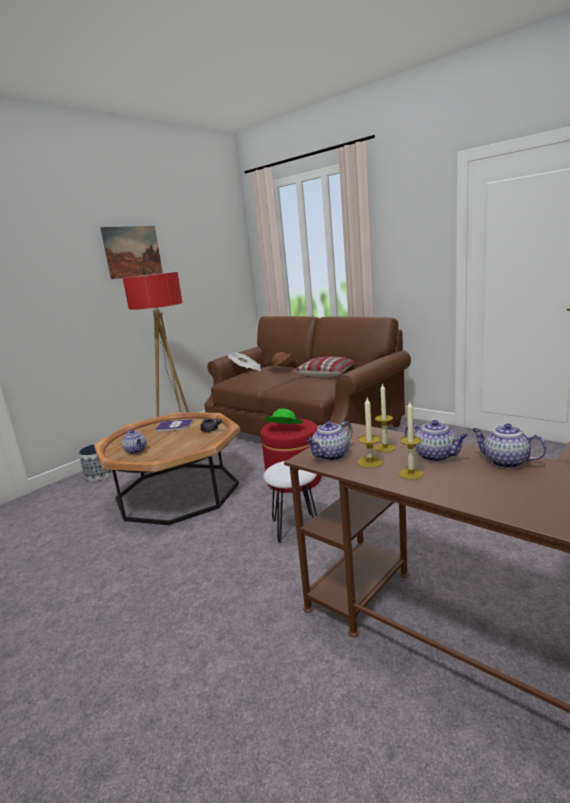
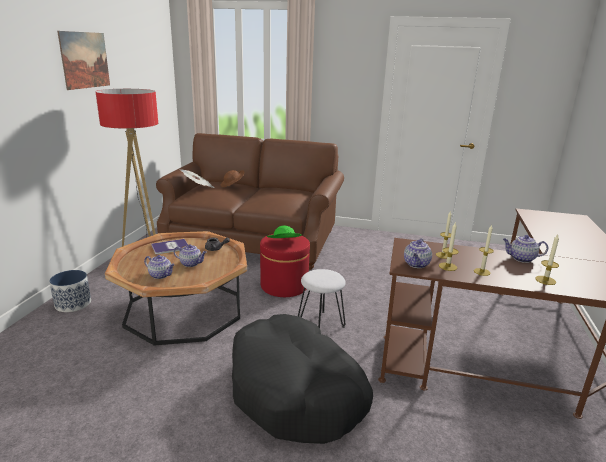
camera: 30 degrees left, 5 degrees up
pillow [293,356,354,377] -> none
teapot [405,420,468,462] -> teapot moved to [174,244,207,267]
none -> black dog bed [232,314,373,444]
none -> candle [535,234,559,285]

